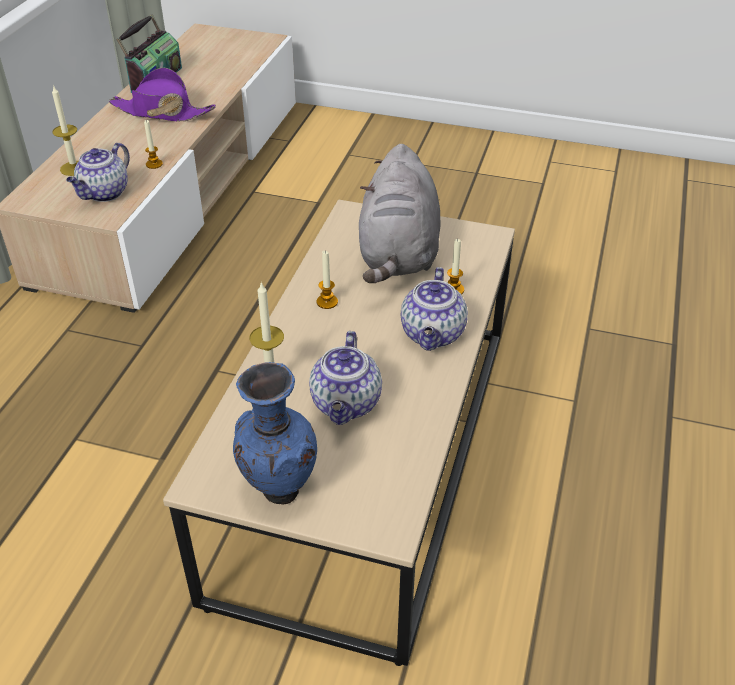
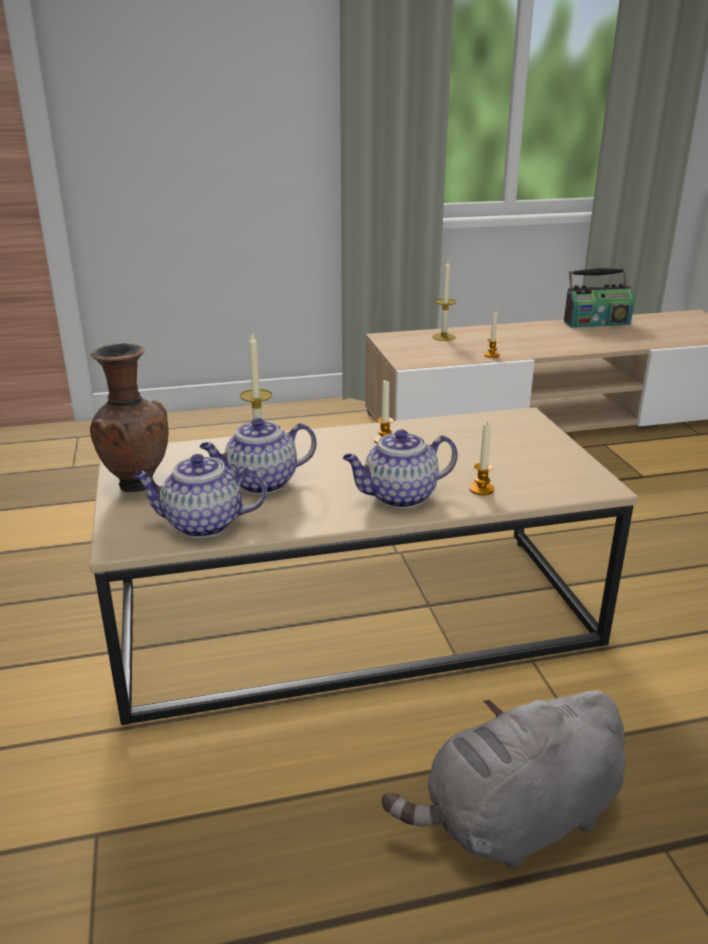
camera: 60 degrees right, 15 degrees down
teapot [66,143,130,202] -> teapot moved to [133,454,267,538]
purple hat [109,68,216,121] -> none
blue vase [233,362,317,505] -> brown vase [90,343,169,492]
grey plush toy [359,144,440,283] -> grey plush toy moved to [382,691,626,869]

